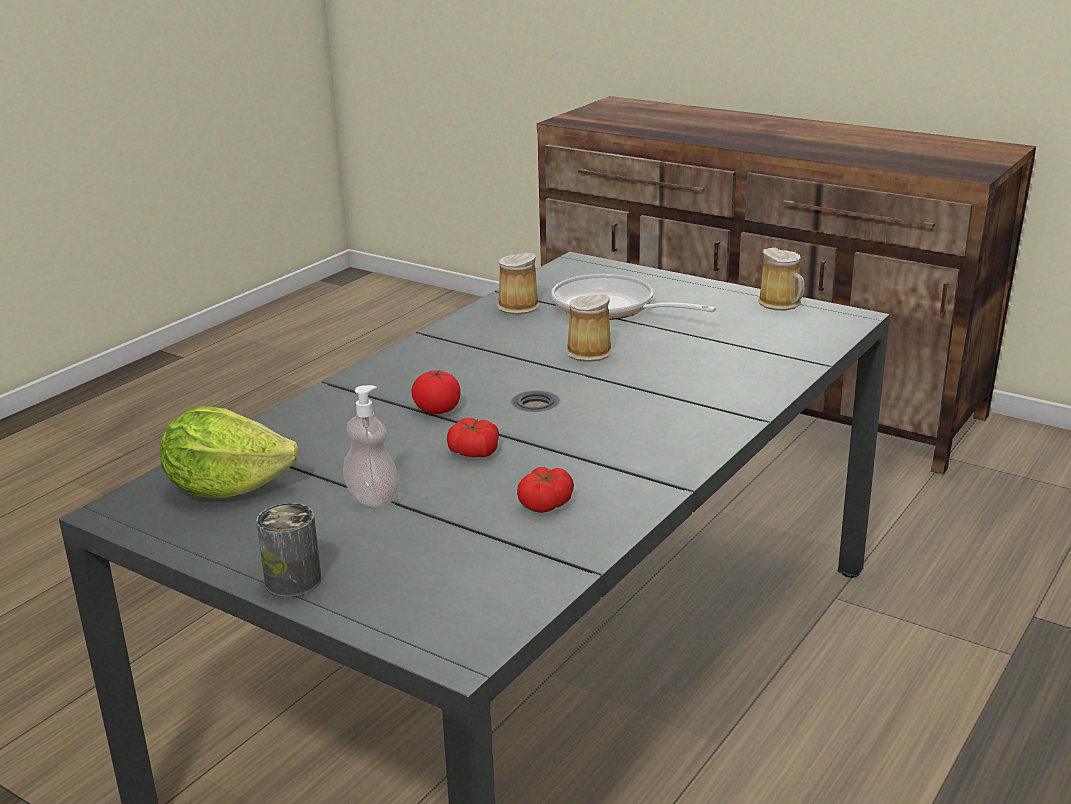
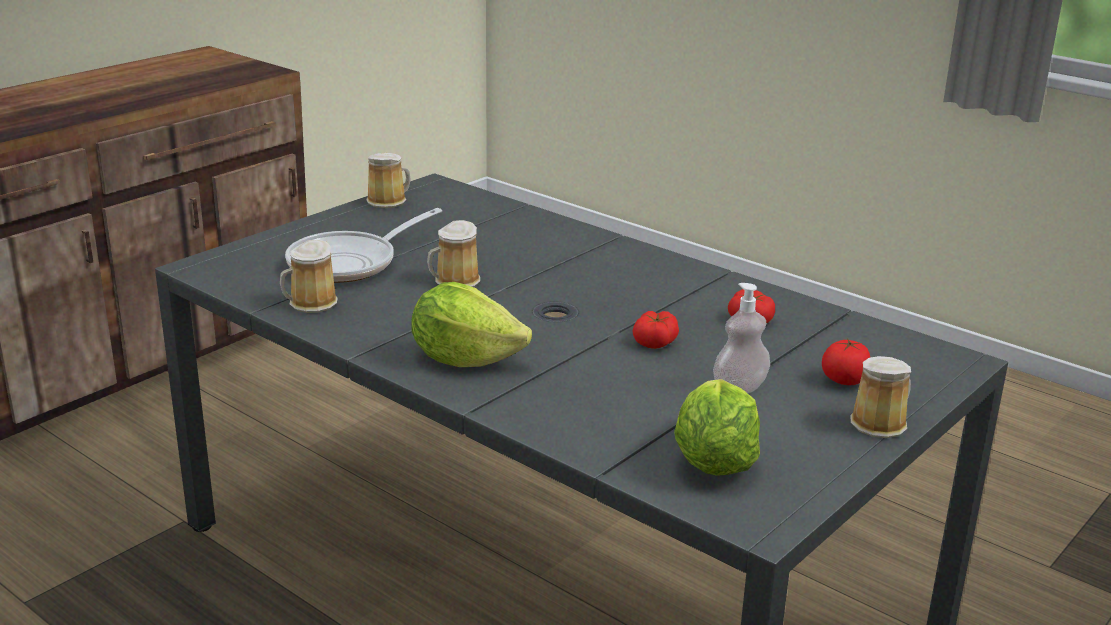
camera: 85 degrees left, 0 degrees up
can [256,503,321,597] -> mug [850,356,911,438]
tomato [411,370,461,414] -> tomato moved to [822,339,870,385]
none -> lettuce [411,282,532,367]

